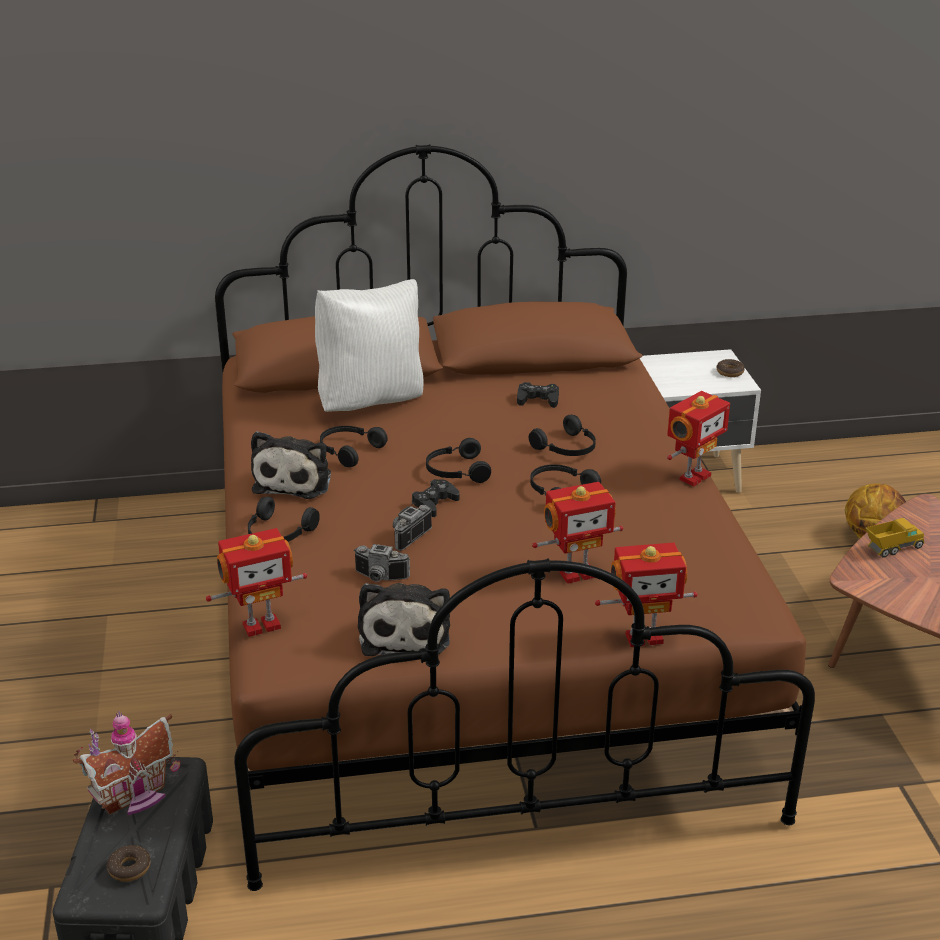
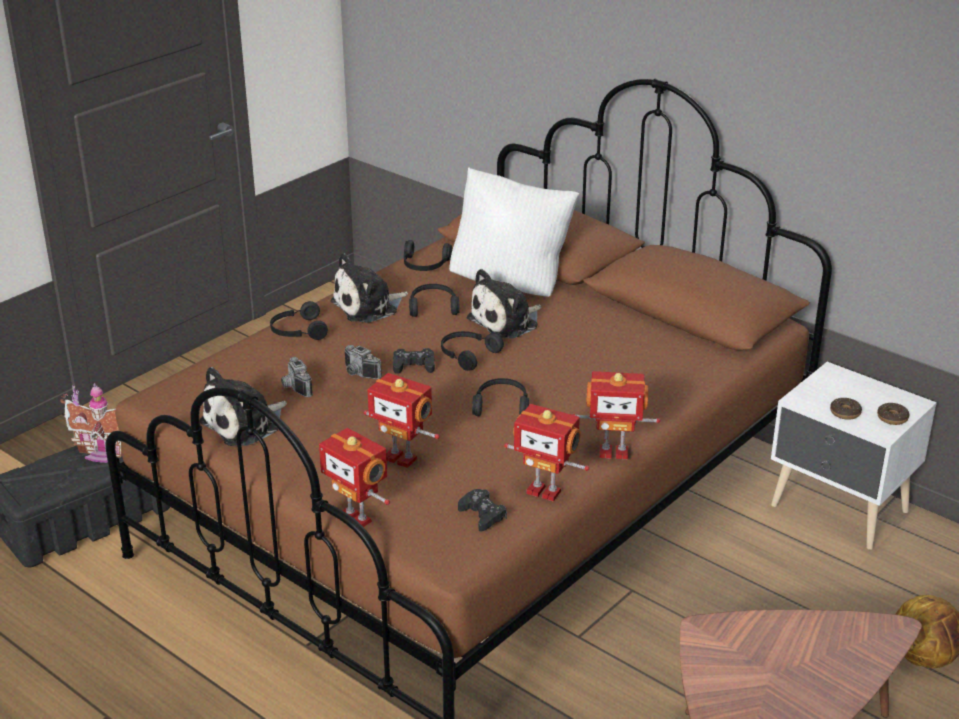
camera: 50 degrees right, 0 degrees up
donut [107,845,150,882] -> donut moved to [830,398,862,420]
toy robot [206,528,307,637] -> toy robot moved to [504,404,590,502]
camera [393,505,432,551] -> camera turned 135 degrees counterclockwise [345,345,382,379]
black game controller [517,382,559,408] -> black game controller moved to [458,489,507,532]
black headphones [529,415,596,456] -> black headphones moved to [404,240,452,271]
toy truck [866,518,924,558] -> none
none -> plush toy [467,269,542,339]

